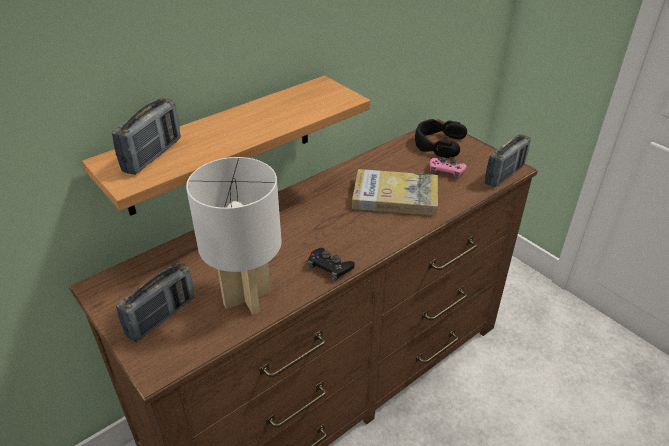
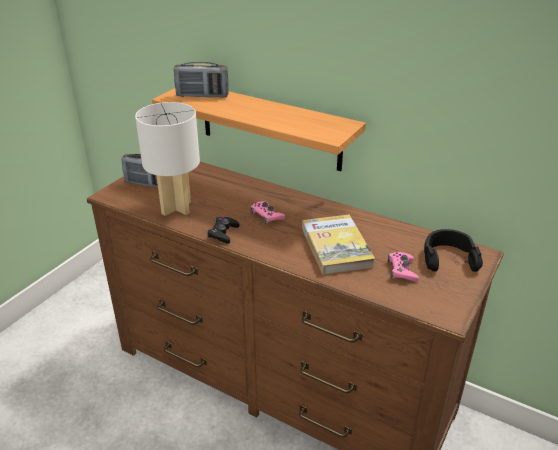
camera: 70 degrees right, 5 degrees down
radio [485,134,531,187] -> none
none -> pink game controller [250,202,285,224]

